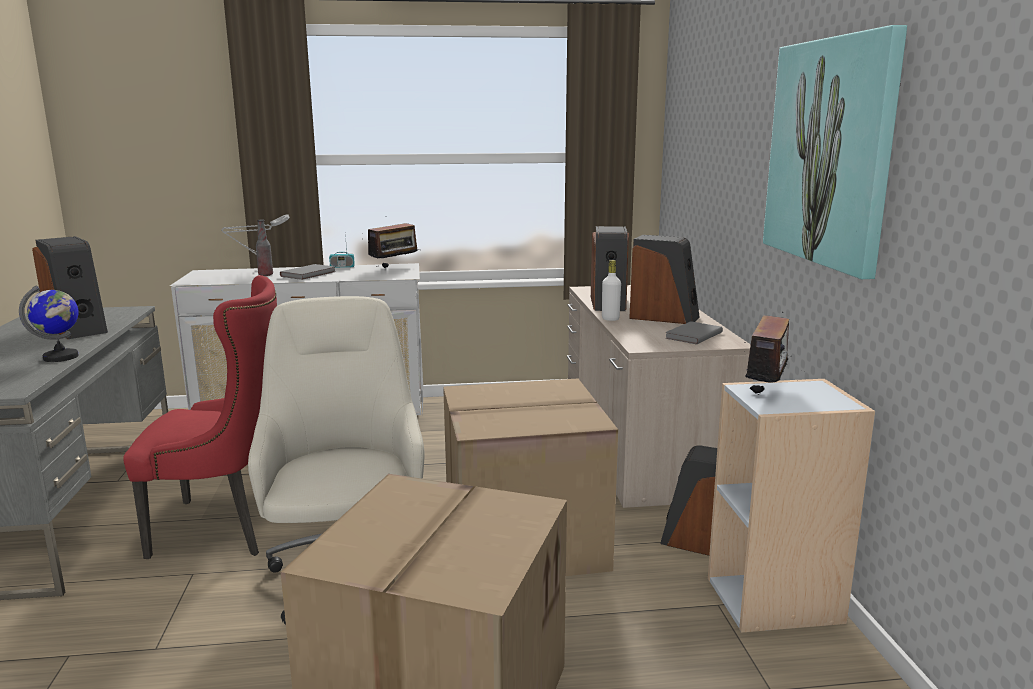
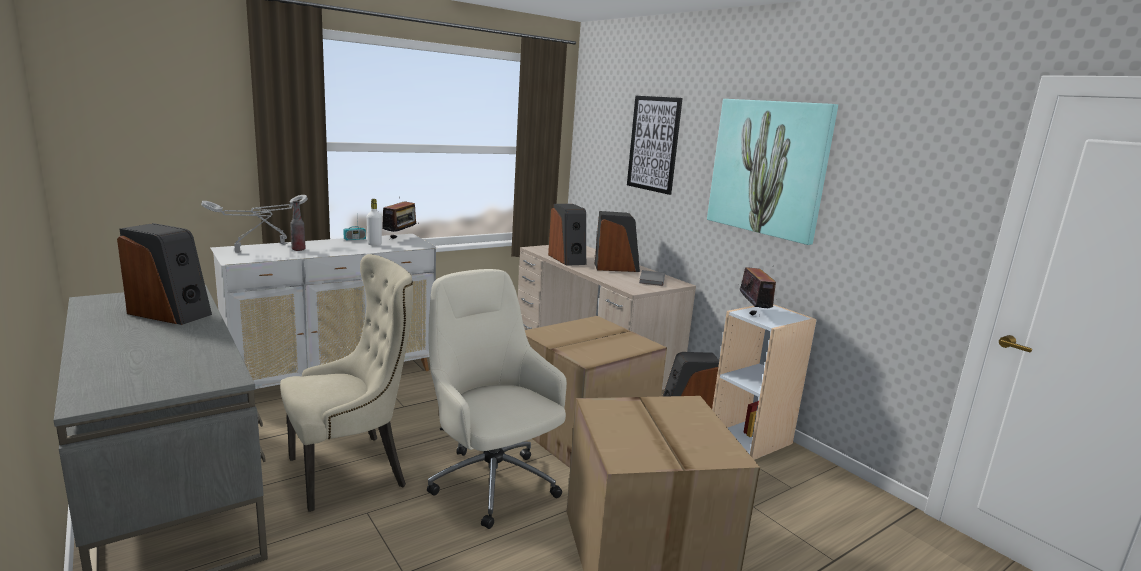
camera: 30 degrees left, 0 degrees up
globe [19,285,79,362] -> none
red chair [123,275,277,559] -> beige chair [280,254,413,512]
grey book [280,264,335,280] -> none
white bottle [602,260,621,321] -> white bottle moved to [367,199,382,246]
none -> grey table lamp [201,201,272,253]
none -> picture [627,96,683,195]

